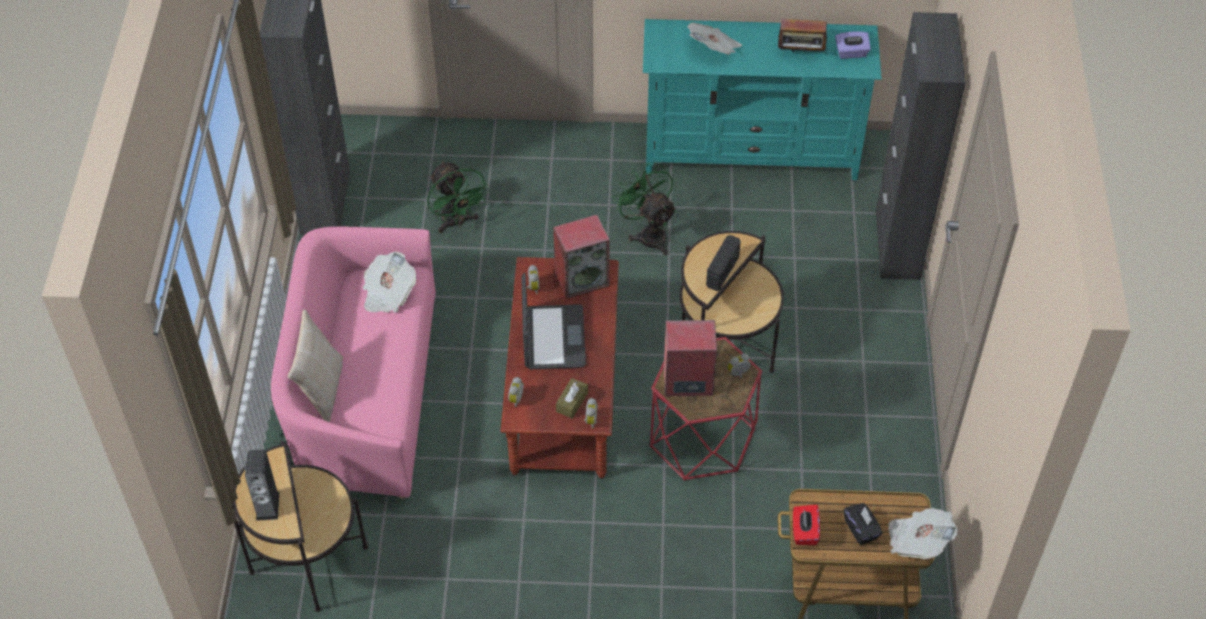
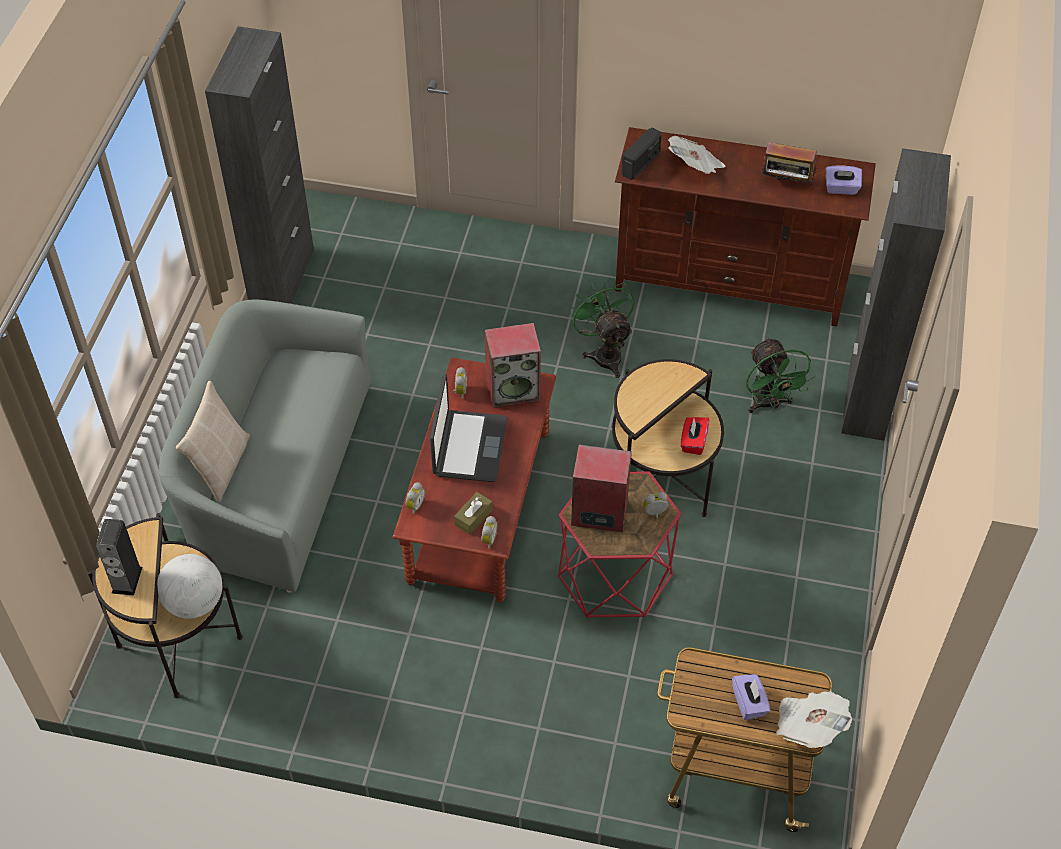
camera: 10 degrees right, 0 degrees up
pink sofa [271,227,436,499] -> grey sofa [159,300,371,592]
newspaper [362,252,416,313] -> none
green fan [427,161,490,233] -> green fan moved to [746,337,816,413]
turquoise tv stand [643,19,882,180] -> brown tv stand [615,127,876,327]
radio [706,235,741,291] -> radio moved to [621,128,662,180]
red tissue box [793,504,820,545] -> red tissue box moved to [681,417,709,455]
black tissue box [844,503,883,545] -> purple tissue box [732,674,770,720]
none -> globe [157,554,222,619]

